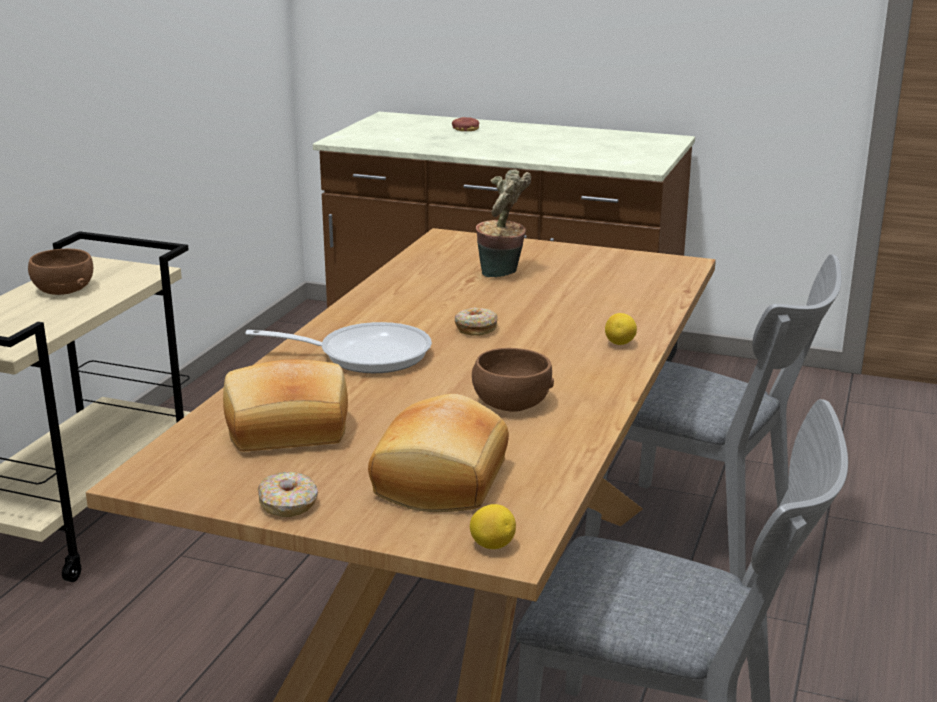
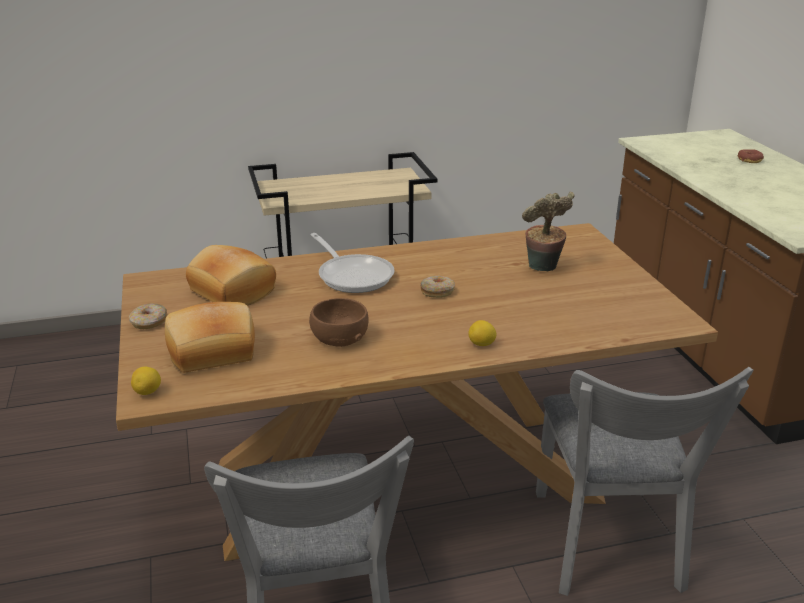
camera: 55 degrees right, 5 degrees up
brown bowl [28,249,93,295] -> none

